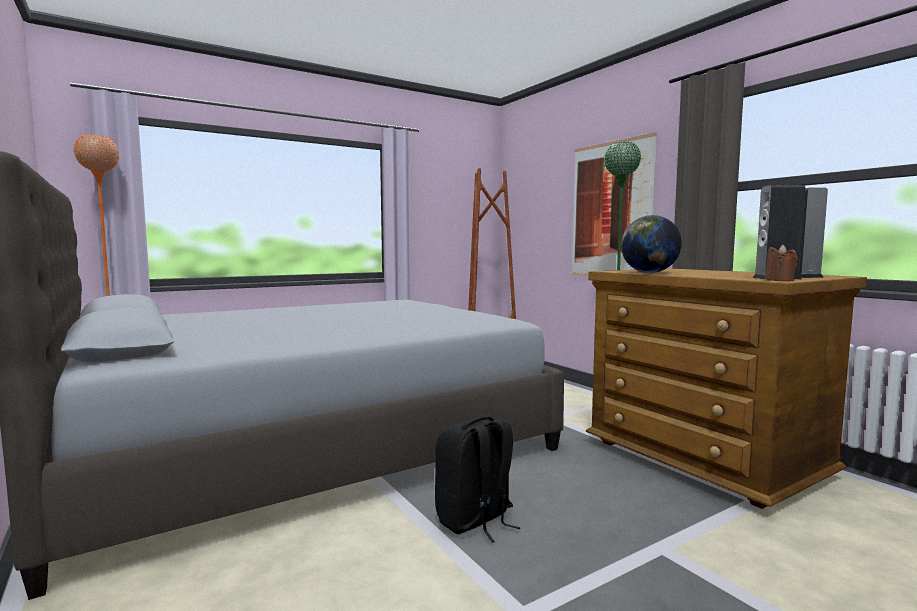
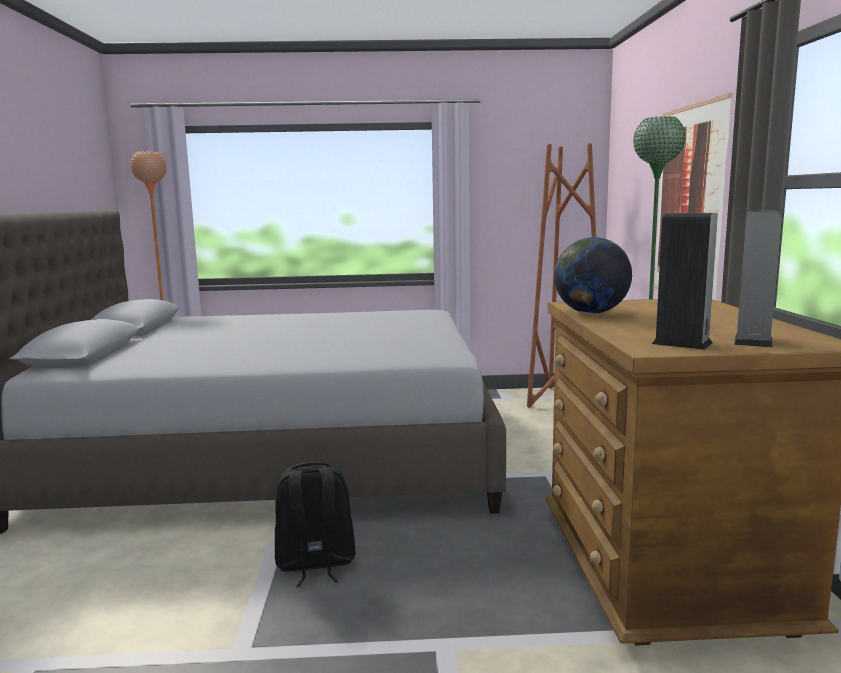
camera: 30 degrees right, 5 degrees up
brown candle [765,244,798,281] -> none

